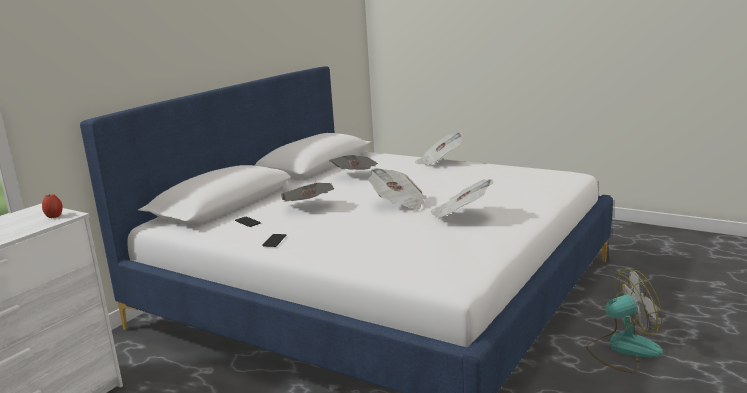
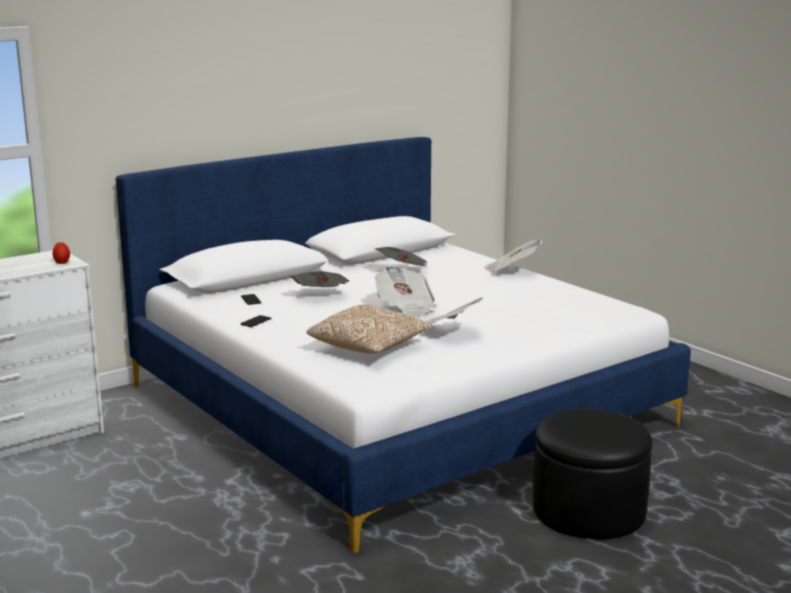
camera: 20 degrees right, 0 degrees up
fan [586,268,663,372] -> black ottoman [533,409,653,539]
none -> pillow [306,304,433,354]

